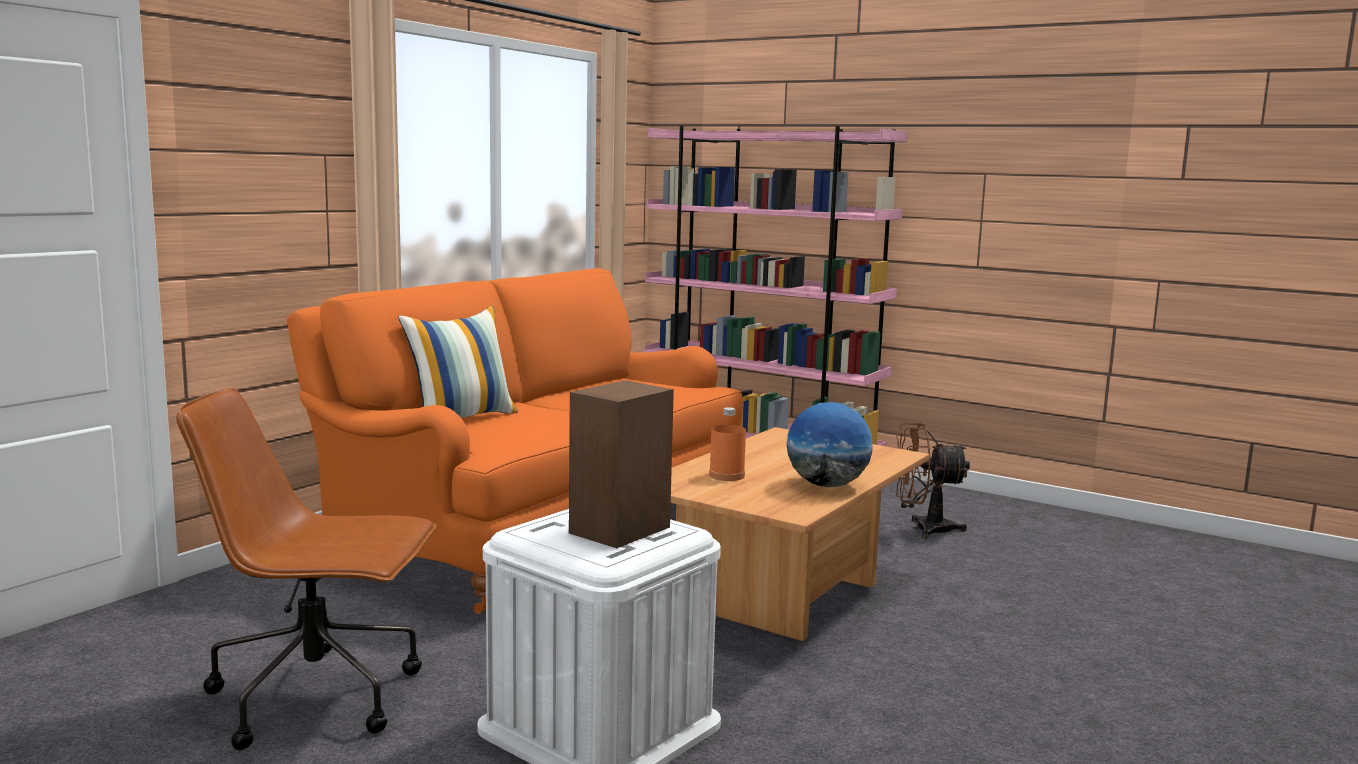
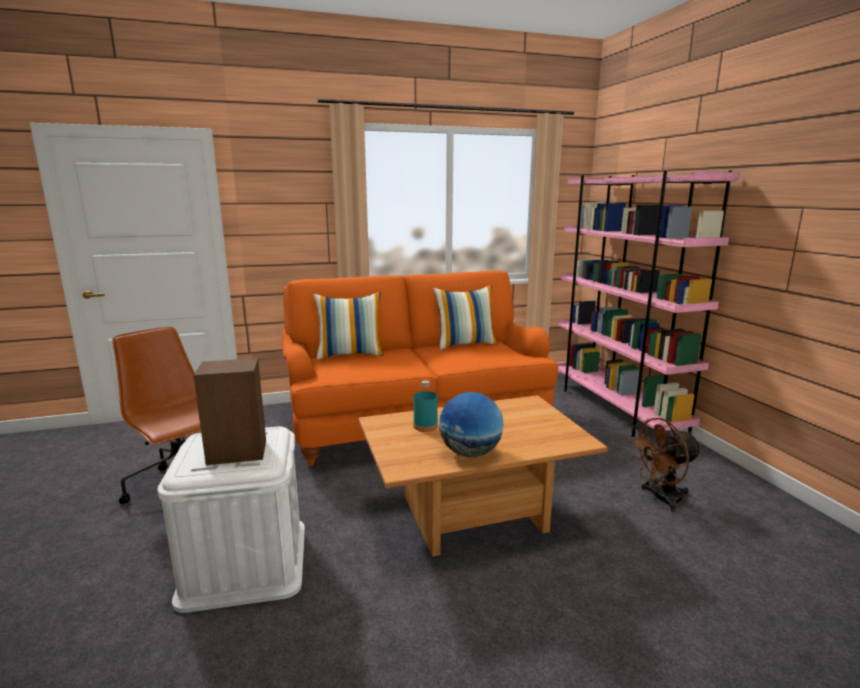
camera: 40 degrees right, 5 degrees up
orange bottle [709,407,746,481] -> turquoise bottle [413,381,438,432]
brown fan [896,423,970,539] -> brown fan turned 60 degrees counterclockwise [628,418,702,512]
none -> pillow [433,285,498,350]

